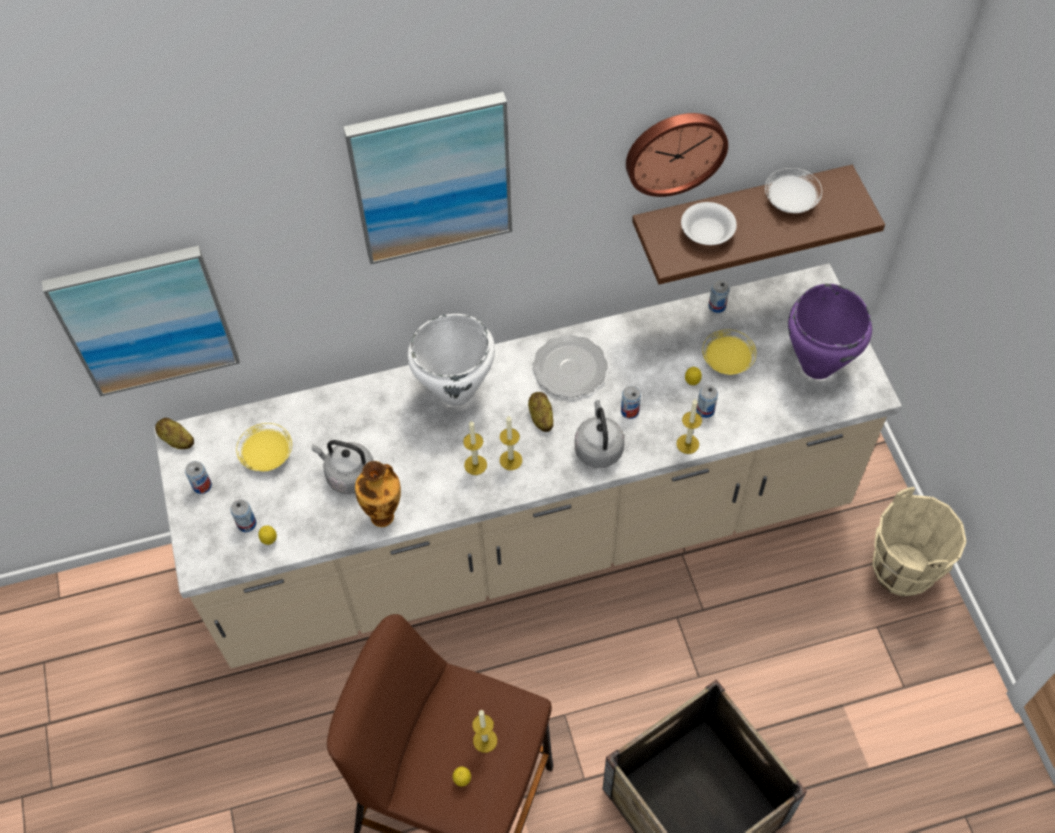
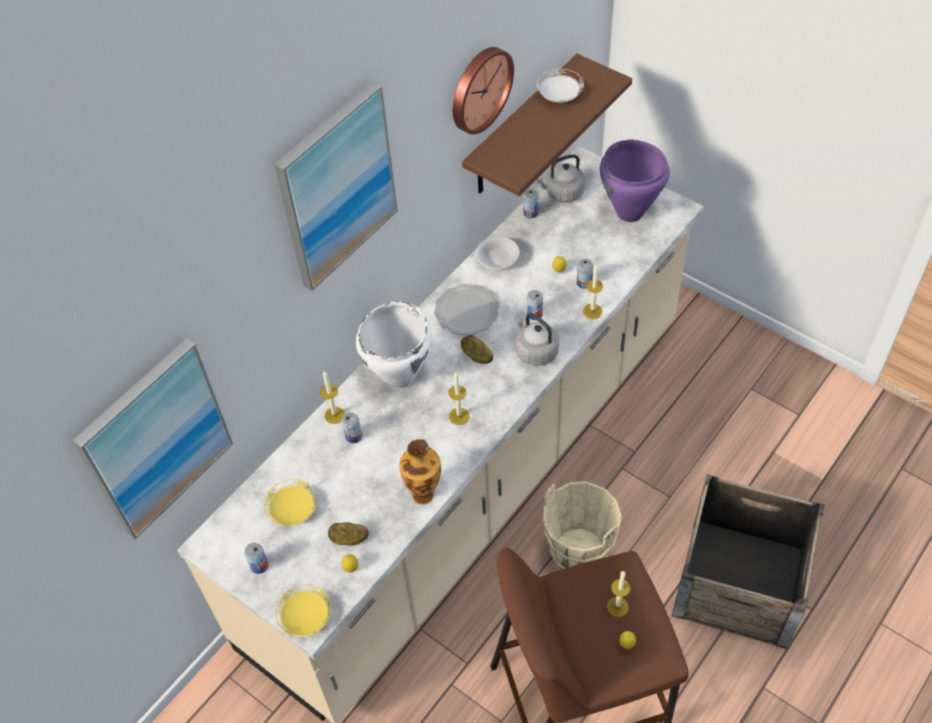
camera: 35 degrees left, 5 degrees down
potato [155,418,194,449] -> potato moved to [328,522,369,546]
can [230,499,256,532] -> can moved to [342,412,362,443]
grey kettle [312,440,373,494] -> grey kettle moved to [536,154,585,202]
candle [500,416,522,470] -> candle moved to [320,371,345,424]
white bowl [681,202,737,245] -> white bowl moved to [476,236,520,269]
yellow plate [702,329,756,375] -> yellow plate moved to [275,584,332,637]
beige bucket [872,487,967,597] -> beige bucket moved to [543,481,622,569]

